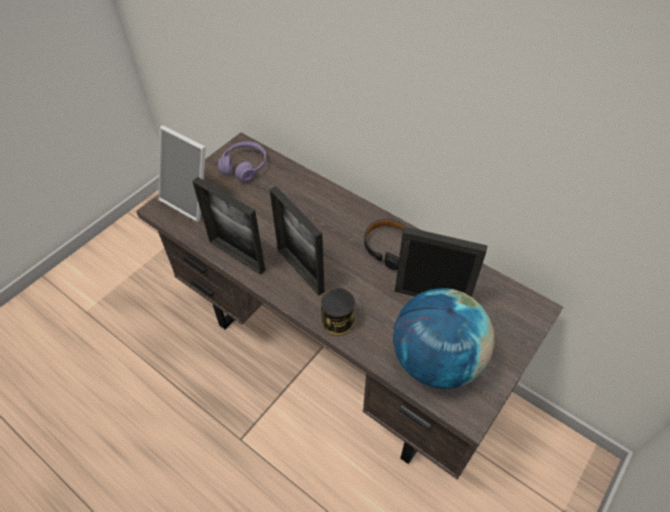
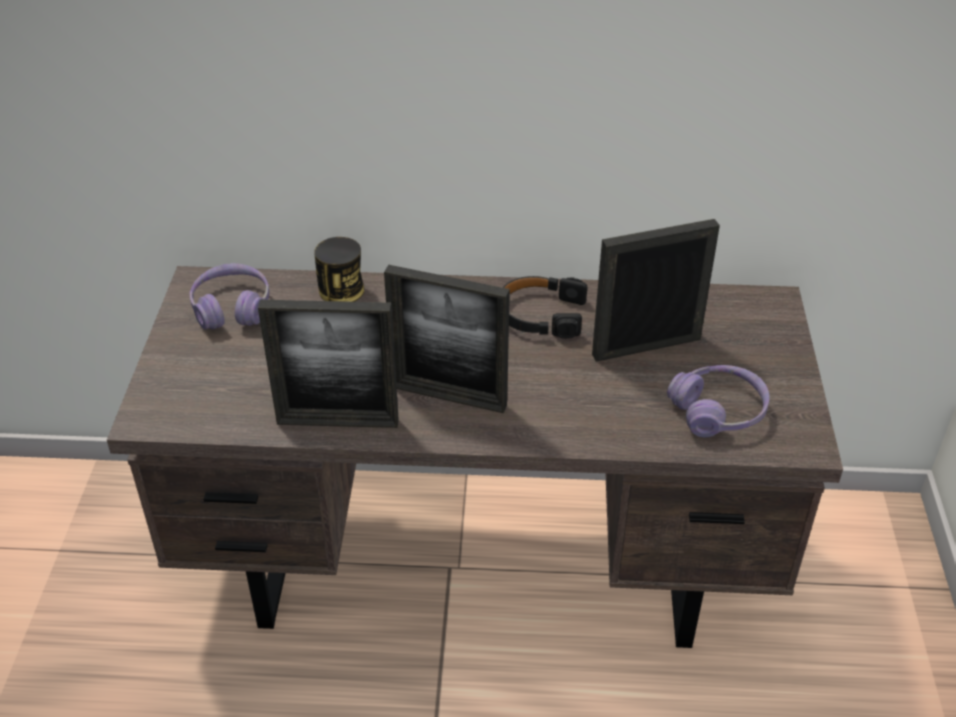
camera: 35 degrees left, 10 degrees down
picture frame [158,126,206,222] -> none
can [321,288,355,336] -> can moved to [314,237,364,302]
globe [393,288,494,389] -> purple headphones [667,365,769,437]

